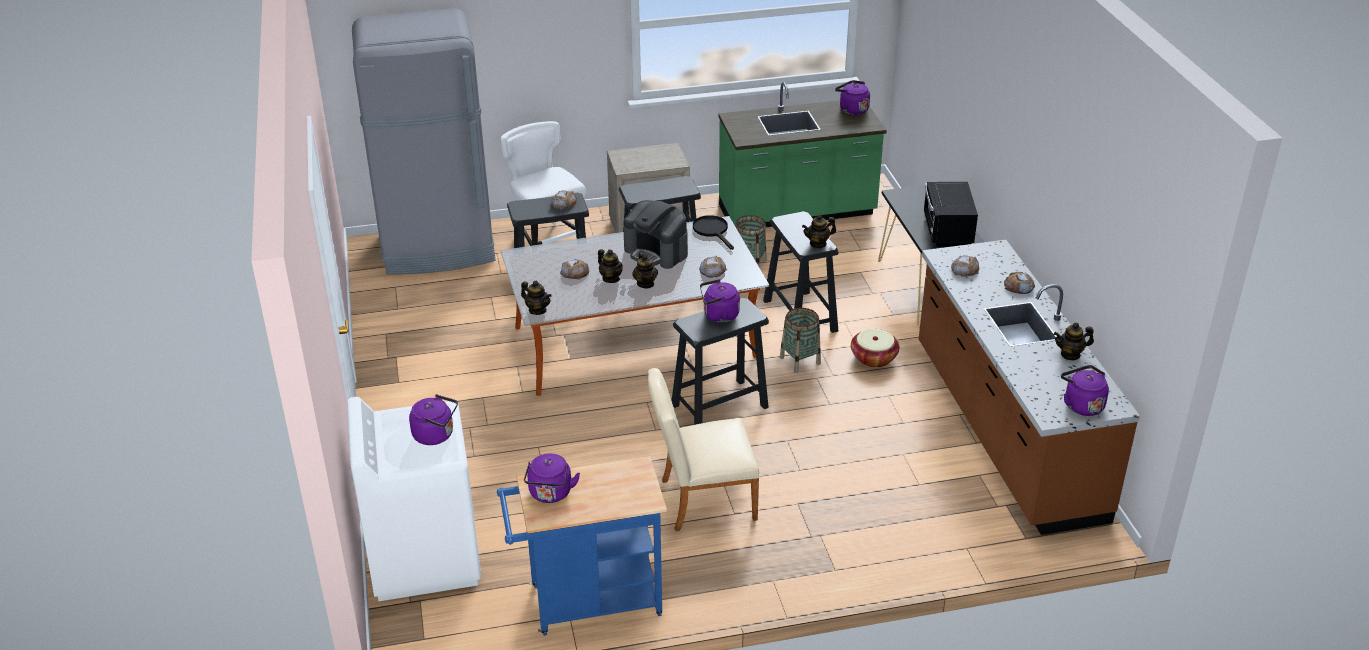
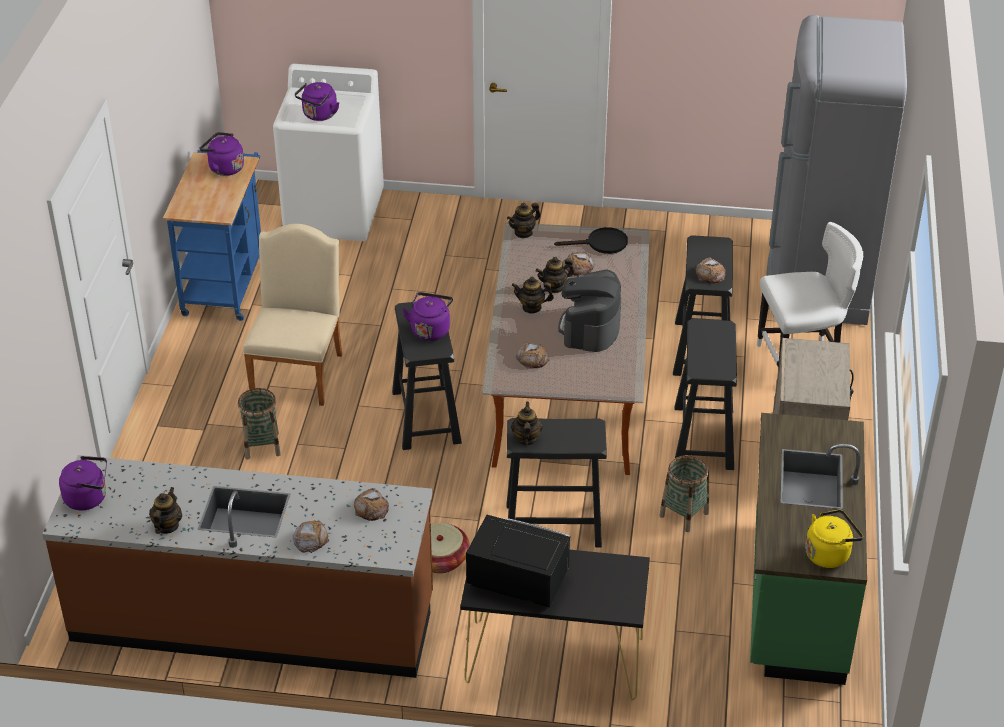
camera: 110 degrees right, 5 degrees up
coffee machine [623,200,688,269] -> coffee machine turned 45 degrees counterclockwise [558,269,621,352]
black frying pan [693,215,734,250] -> black frying pan moved to [554,227,628,254]
basket [780,308,821,373] -> basket moved to [238,388,281,460]
purple kettle [835,80,870,115] -> yellow kettle [805,510,863,568]

